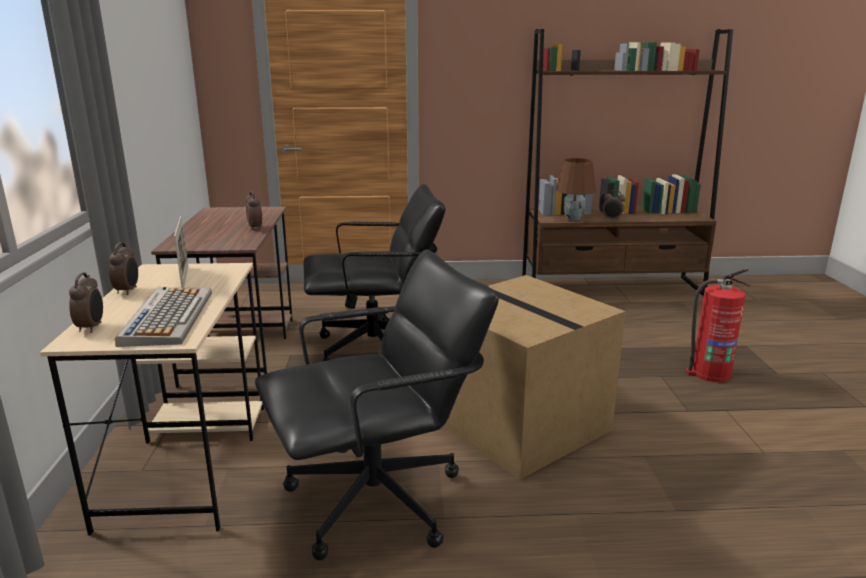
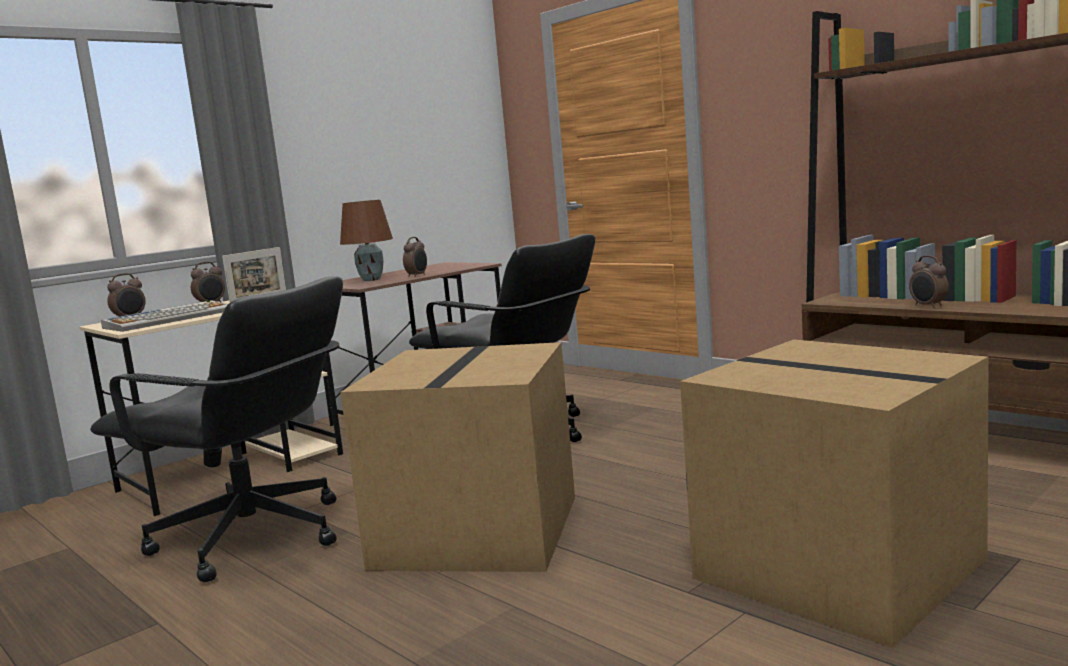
camera: 50 degrees right, 10 degrees down
brown table lamp [556,158,596,221] -> brown table lamp moved to [340,200,393,281]
fire extinguisher [686,268,750,382] -> cardboard box [680,339,989,648]

